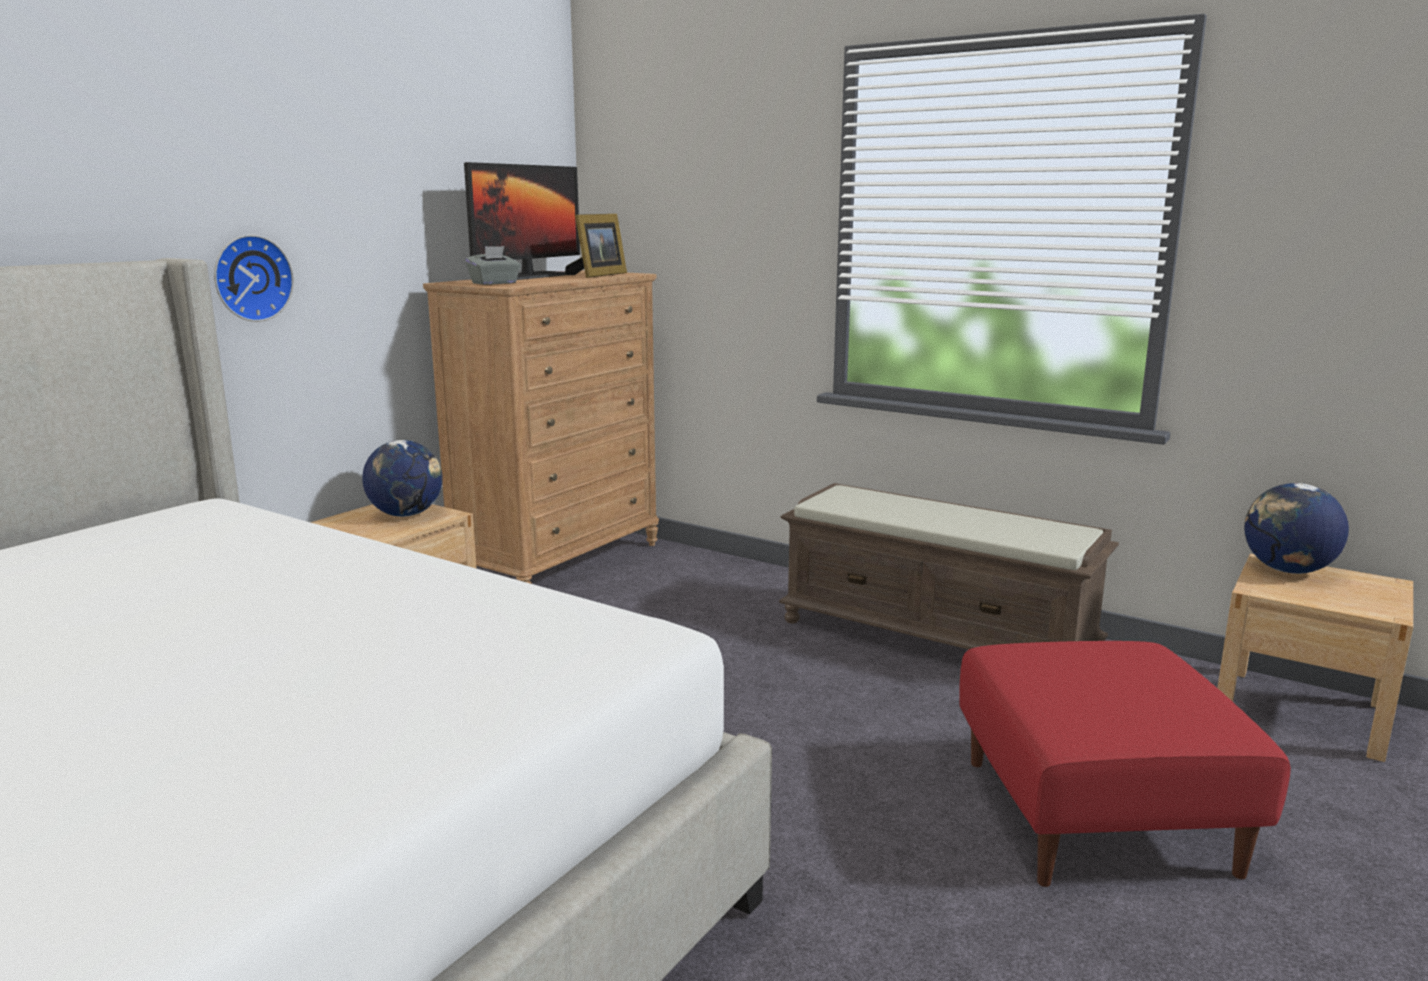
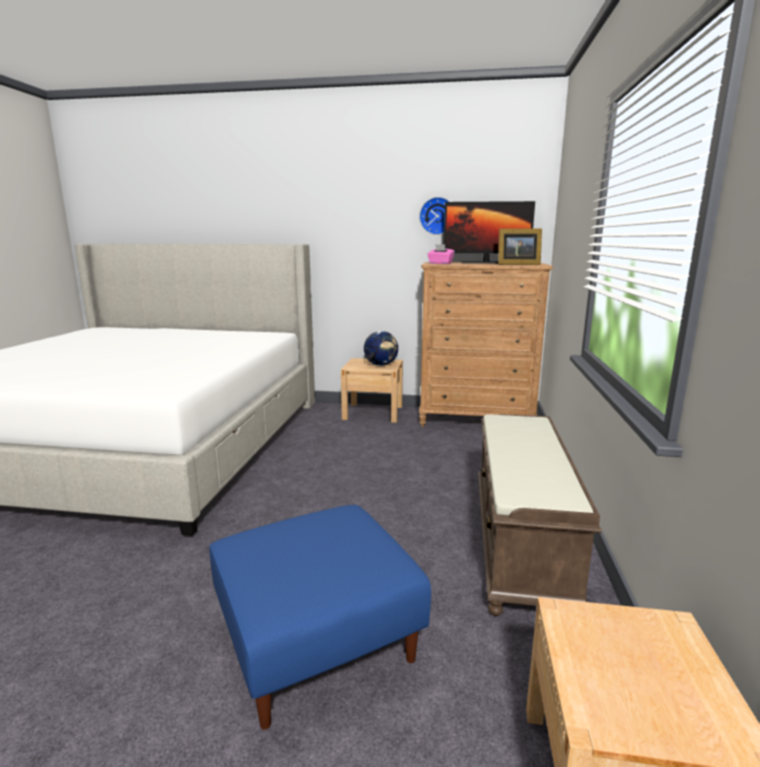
camera: 65 degrees right, 0 degrees up
wall clock [214,235,294,322] -> wall clock moved to [419,197,450,235]
grey tissue box [466,246,521,285] -> pink tissue box [427,244,454,264]
red ottoman [959,641,1291,887] -> blue ottoman [209,505,431,729]
globe [1244,483,1349,574] -> none

